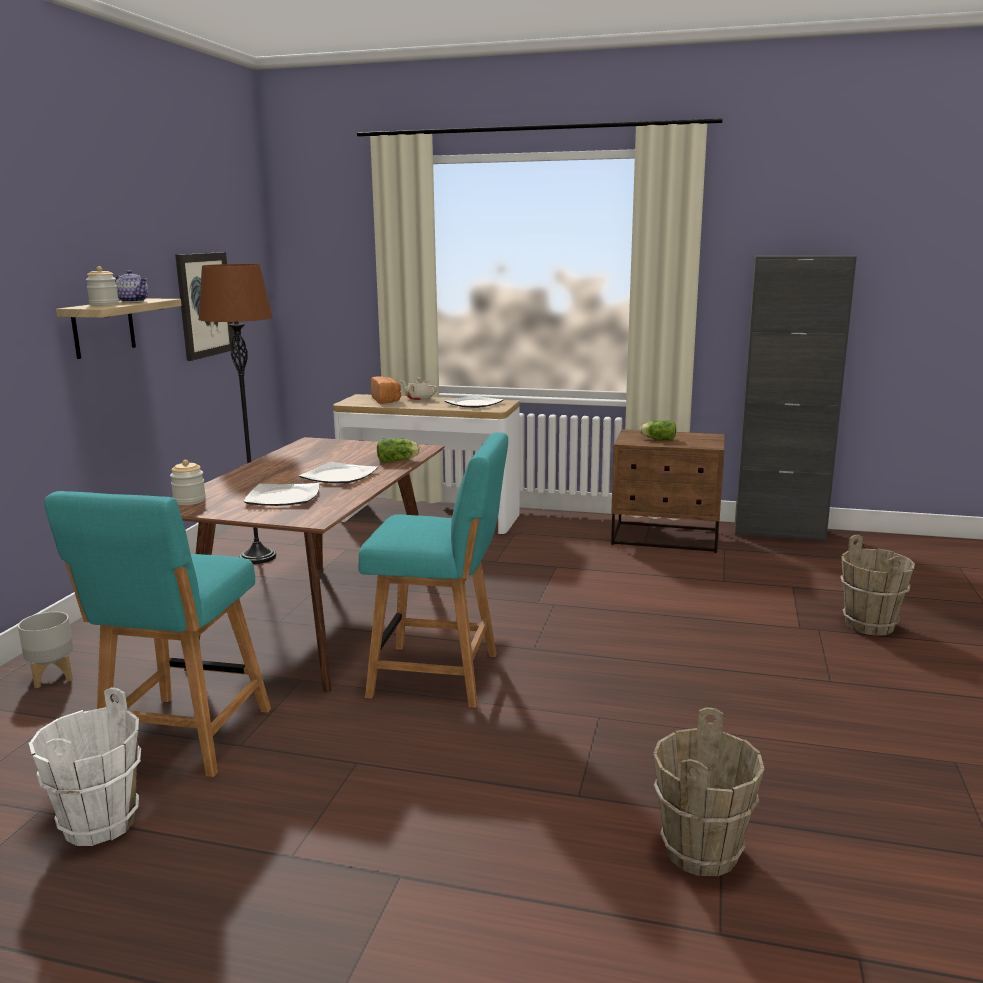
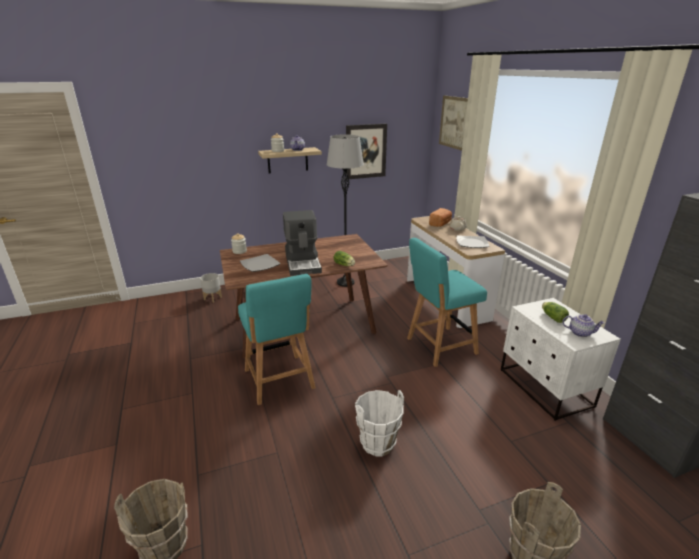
camera: 55 degrees right, 10 degrees up
white bucket [29,687,141,846] -> white bucket moved to [355,390,404,456]
turquoise chair [44,491,271,777] -> turquoise chair moved to [407,238,487,367]
brown floor lamp [198,264,276,564] -> grey floor lamp [327,134,364,287]
plate [299,462,378,483] -> coffee machine [283,210,322,276]
brown nightstand [611,429,725,553] -> white nightstand [501,298,621,421]
none -> picture [439,95,468,151]
none -> teapot [563,314,605,337]

